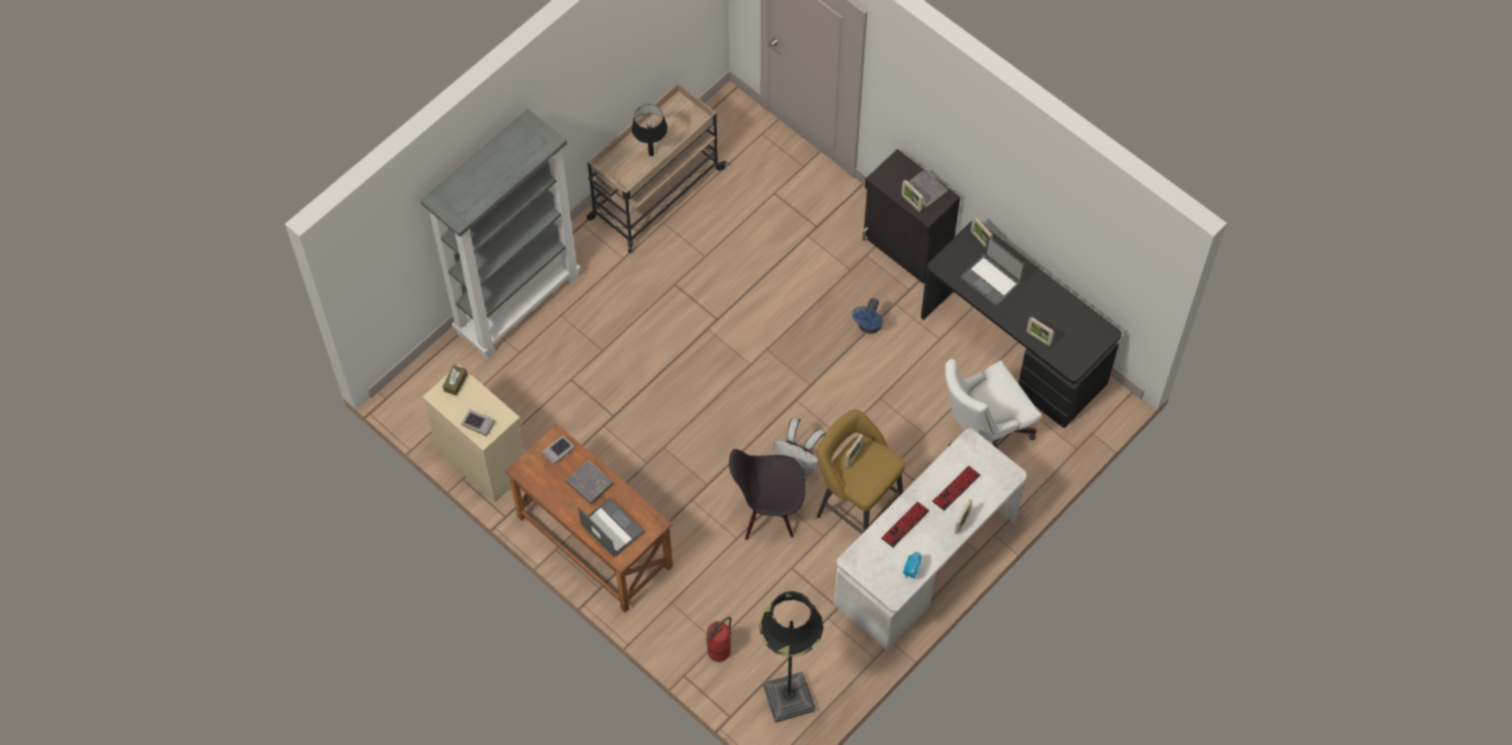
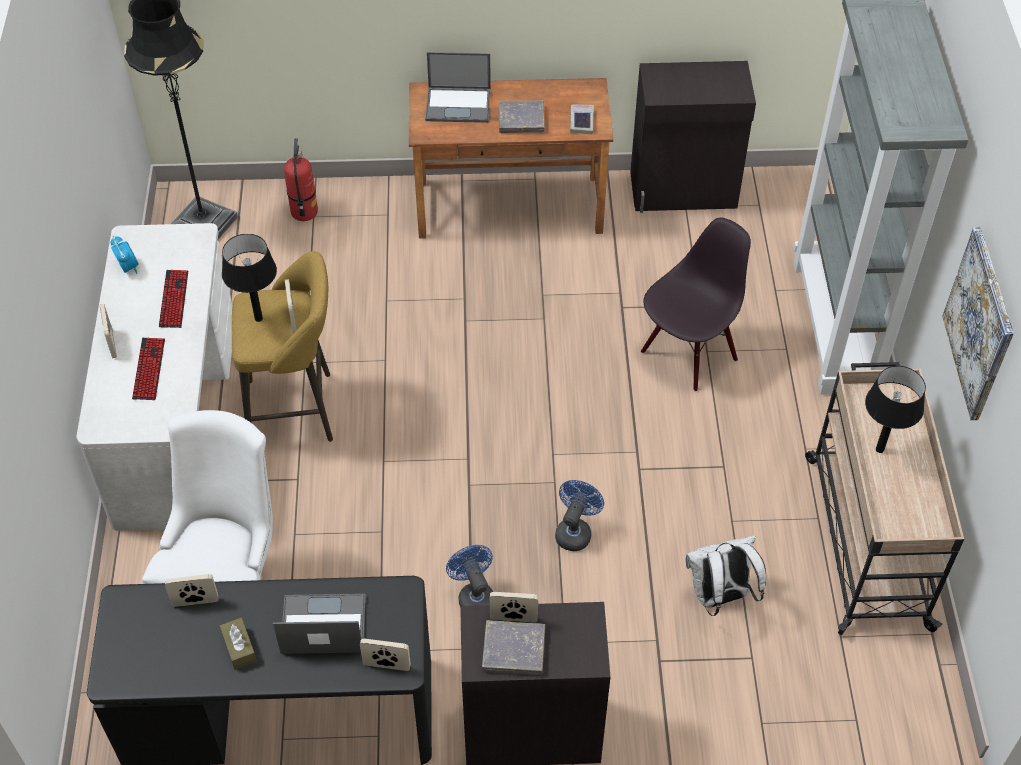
camera: 135 degrees right, 10 degrees down
beige cabinet [422,364,524,502] -> black cabinet [630,61,756,213]
brown tissue box [443,365,467,396] -> brown tissue box moved to [220,618,257,670]
book [461,409,495,436] -> none
black chair [729,449,806,540] -> black chair moved to [641,218,751,392]
white backpack [773,418,826,476] -> white backpack moved to [686,535,766,616]
none -> black table lamp [222,234,277,322]
none -> blue fan [555,480,604,551]
none -> picture [942,227,1014,420]

